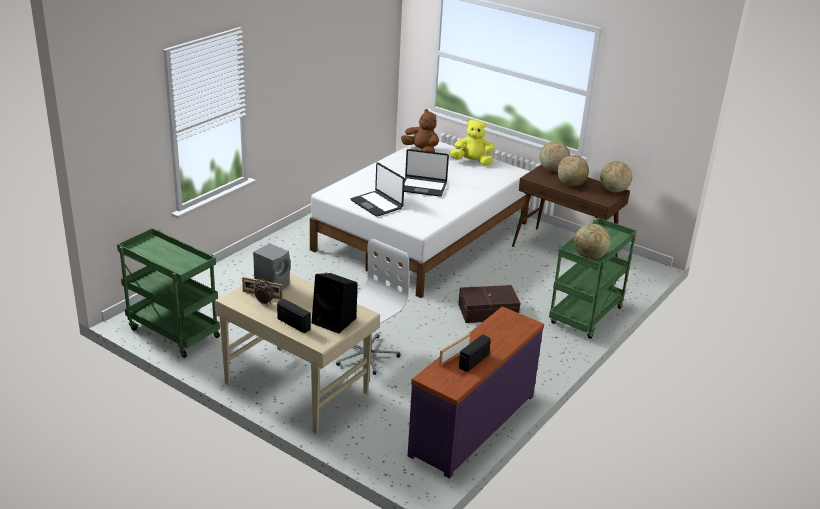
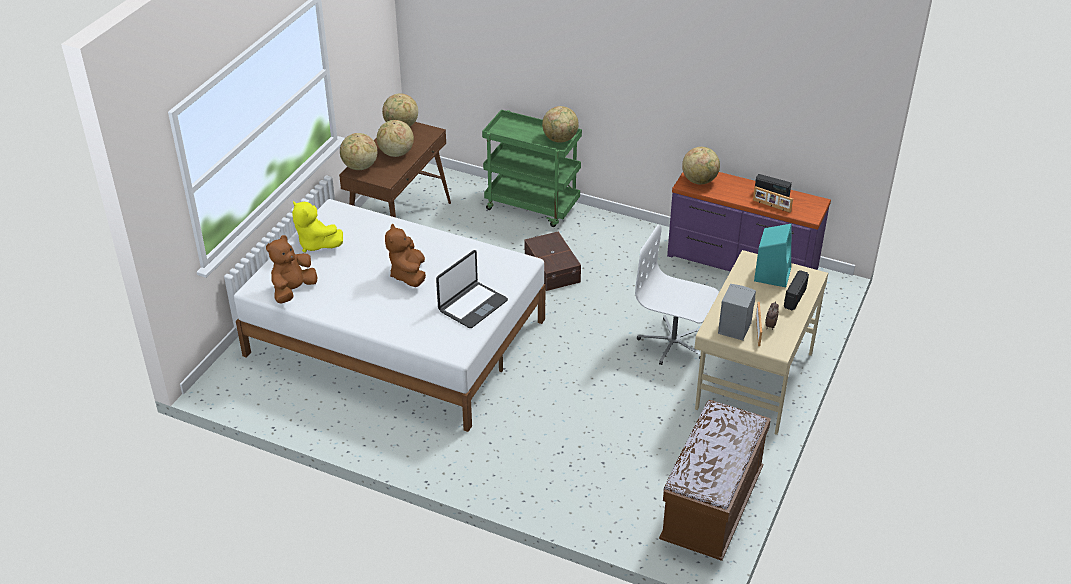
camera: 100 degrees left, 10 degrees up
green cart [117,228,220,358] -> brown bench [659,400,771,561]
black speaker [312,273,357,333] -> turquoise speaker [754,224,791,287]
laptop [404,149,449,197] -> brown plush toy [385,224,426,287]
yellow plush toy [450,119,495,166] -> yellow plush toy turned 45 degrees counterclockwise [292,201,343,253]
none -> globe [682,147,720,185]

